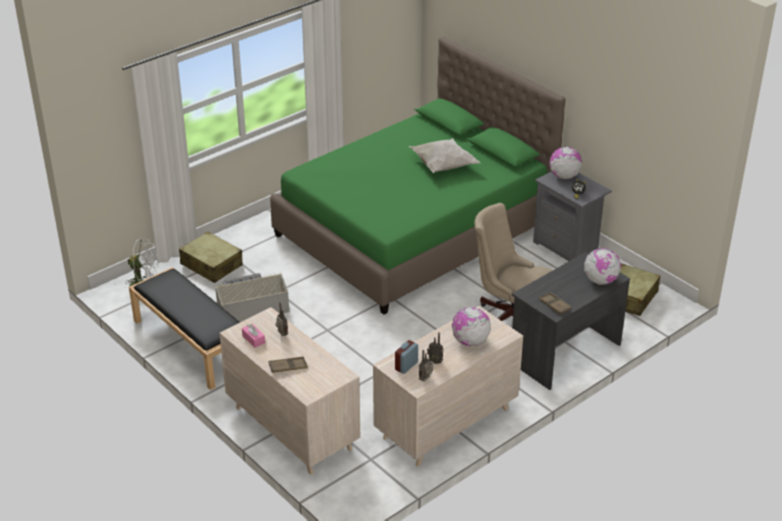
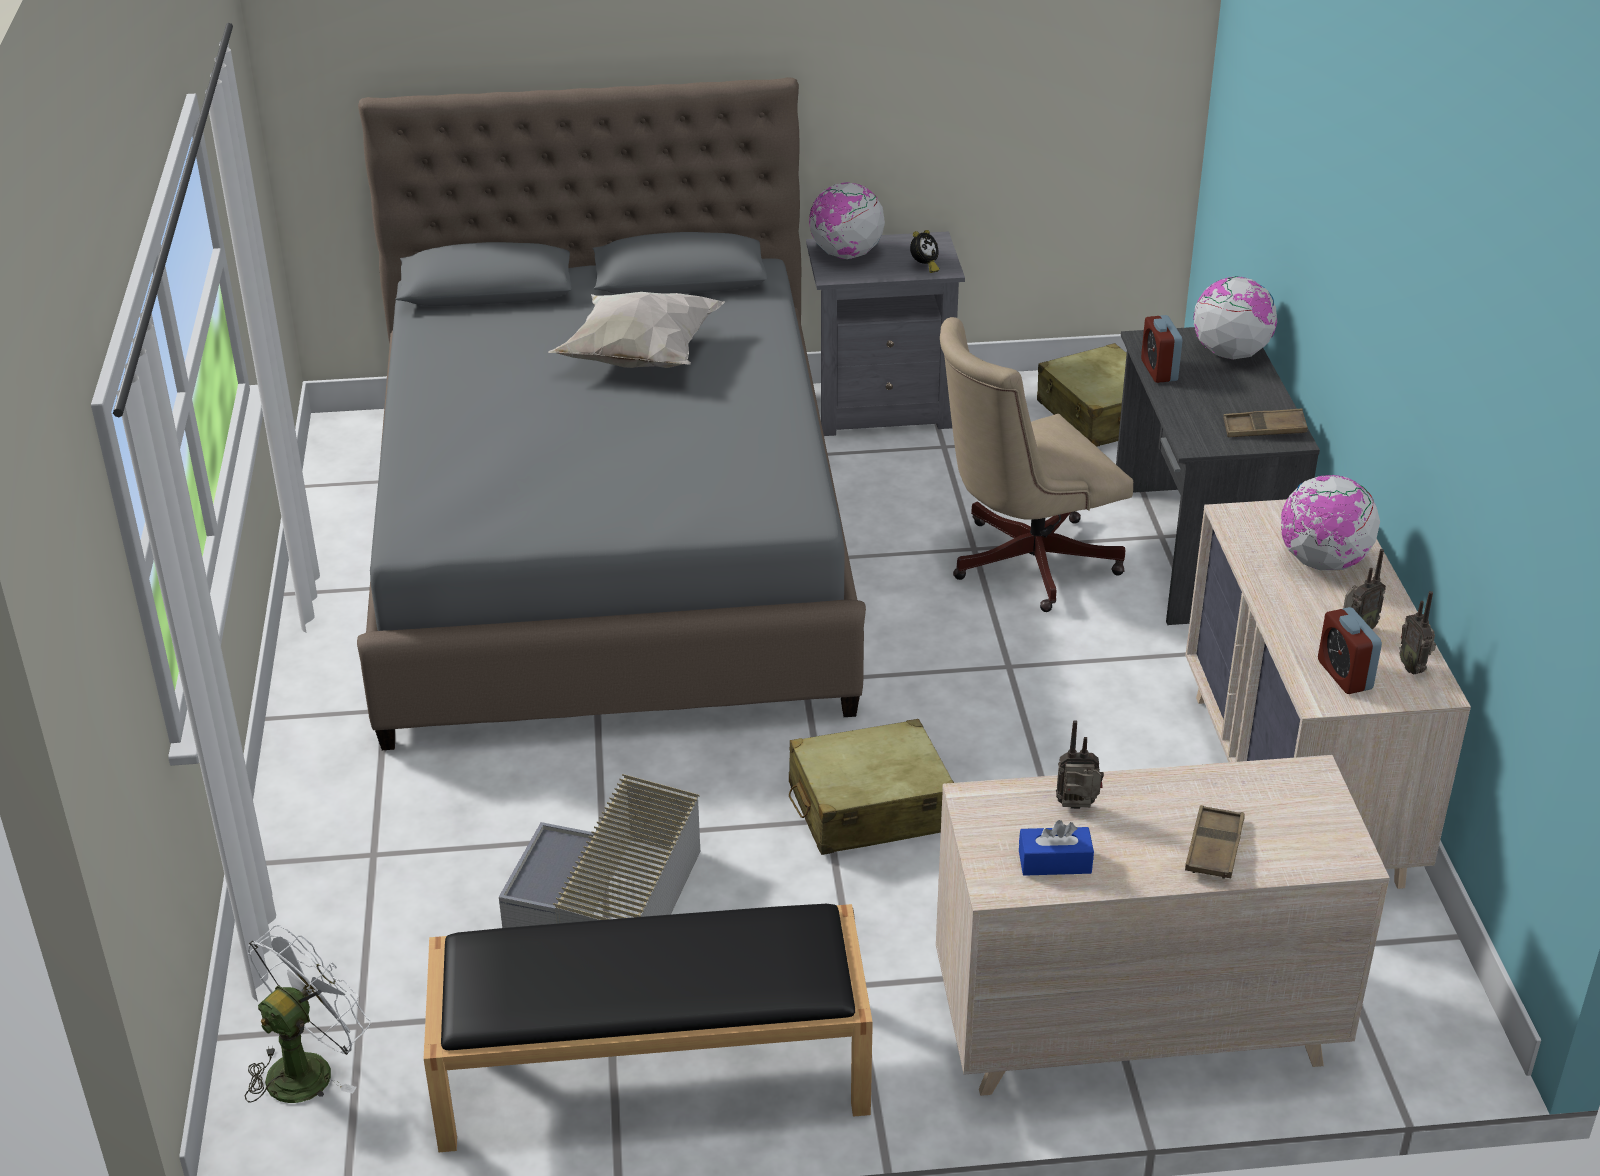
camera: 55 degrees left, 0 degrees up
beige suitcase [179,231,243,283] -> beige suitcase moved to [789,719,954,855]
pink tissue box [242,324,265,348] -> blue tissue box [1019,820,1094,876]
green bed [270,36,566,315] -> grey bed [357,77,866,750]
none -> alarm clock [1141,315,1182,383]

